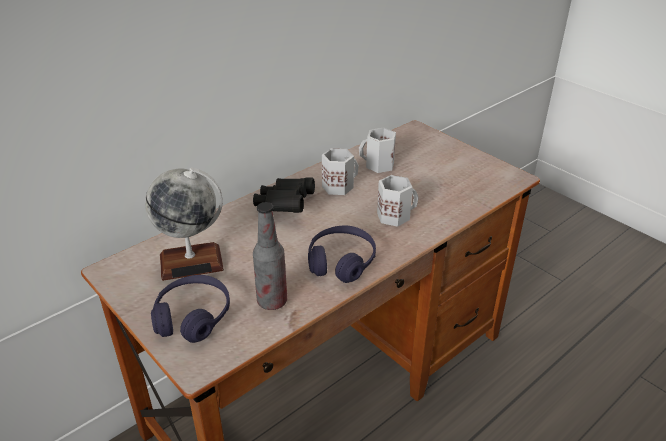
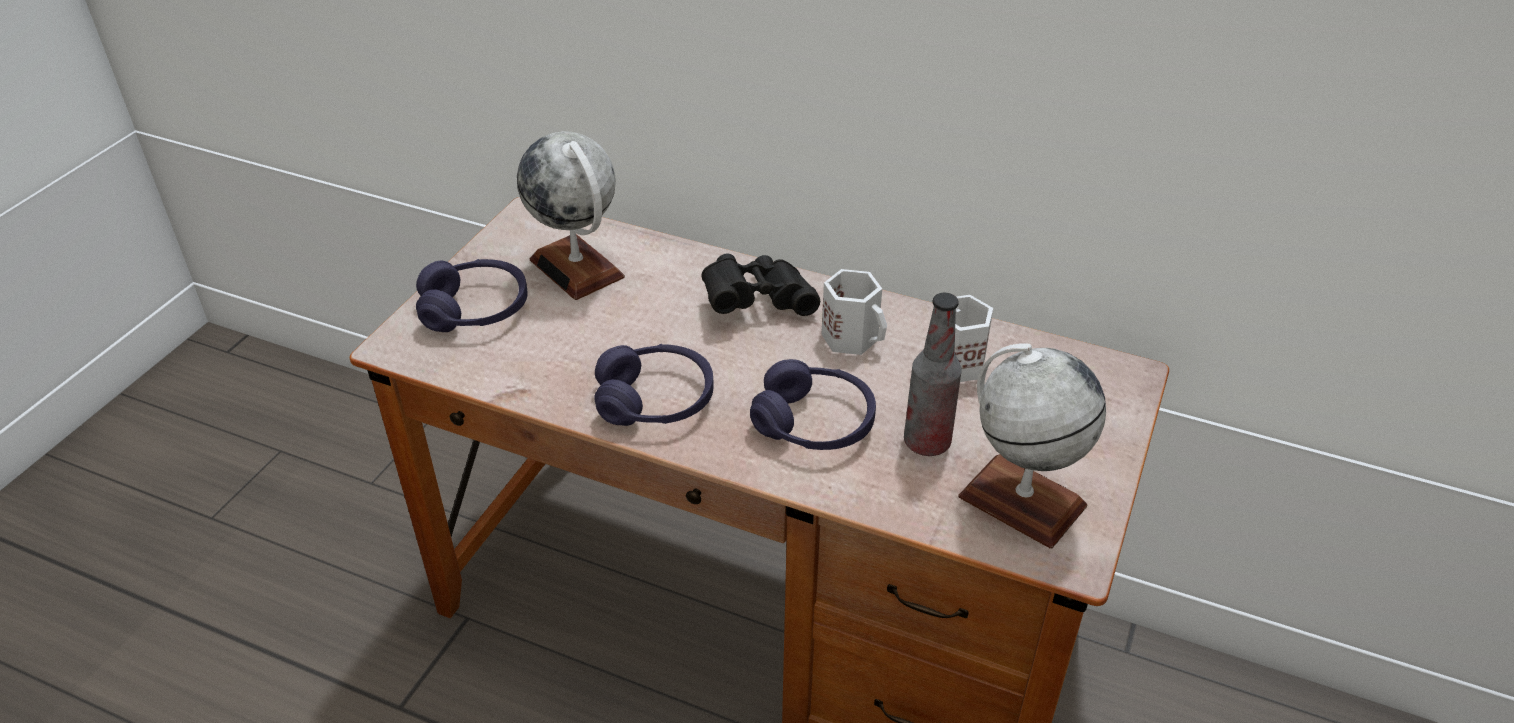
camera: 65 degrees right, 5 degrees up
bottle [253,202,287,310] -> bottle moved to [904,293,962,456]
white mug [377,175,419,227] -> purple headphones [750,359,876,450]
none -> globe [958,343,1106,549]

